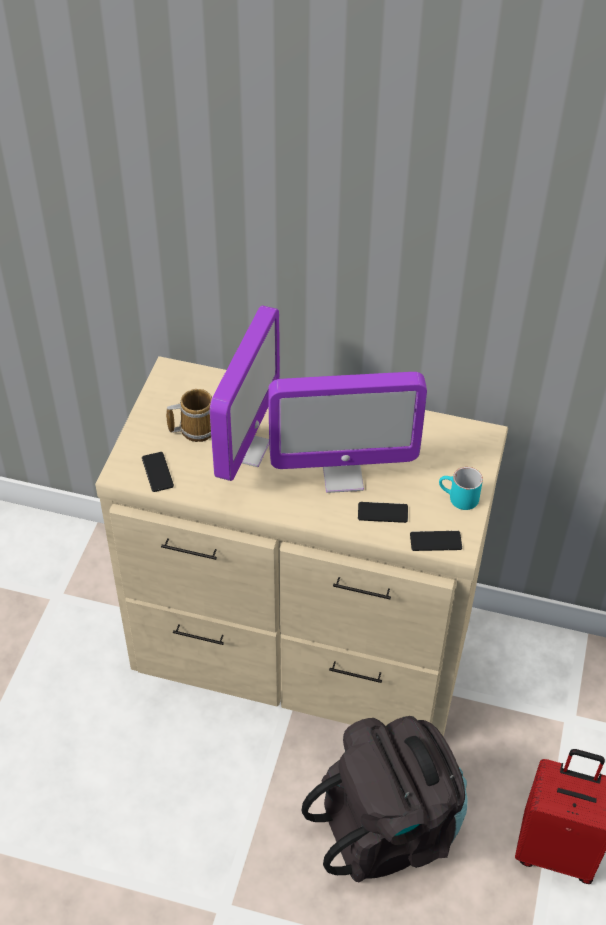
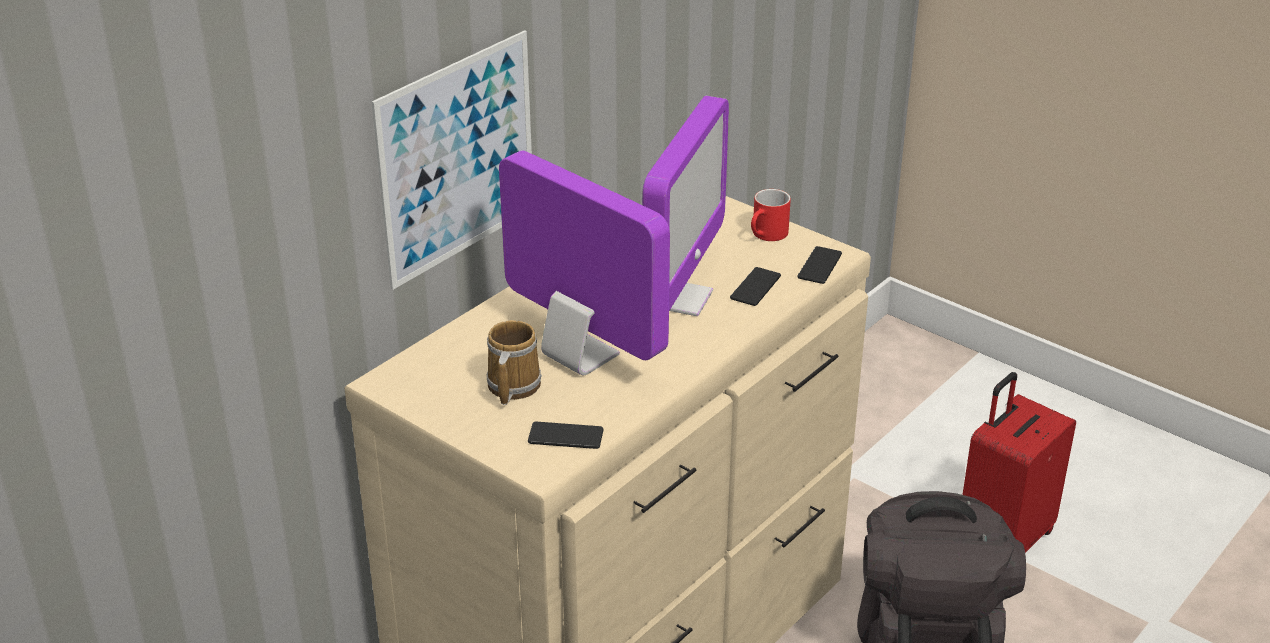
camera: 65 degrees left, 15 degrees down
turquoise mug [439,467,483,510] -> red mug [751,189,791,241]
none -> picture [372,30,532,290]

